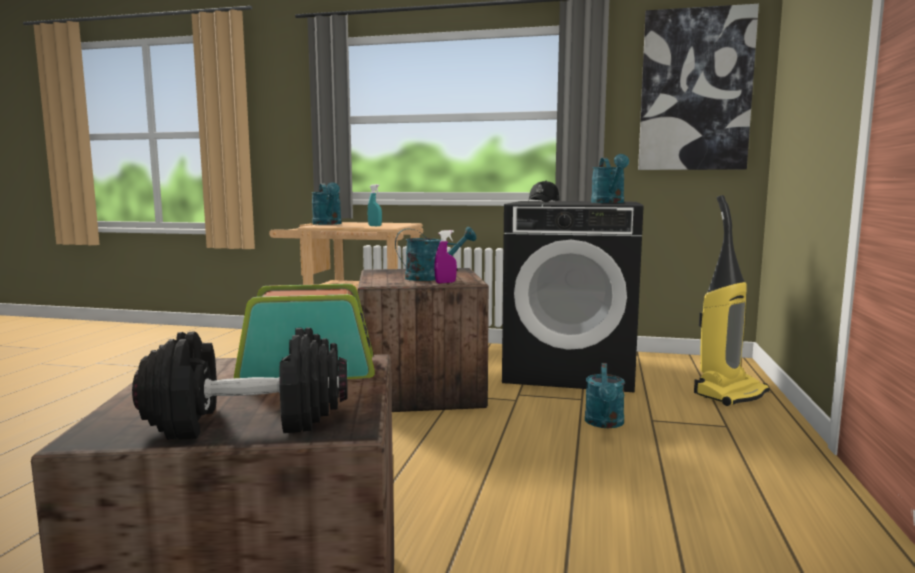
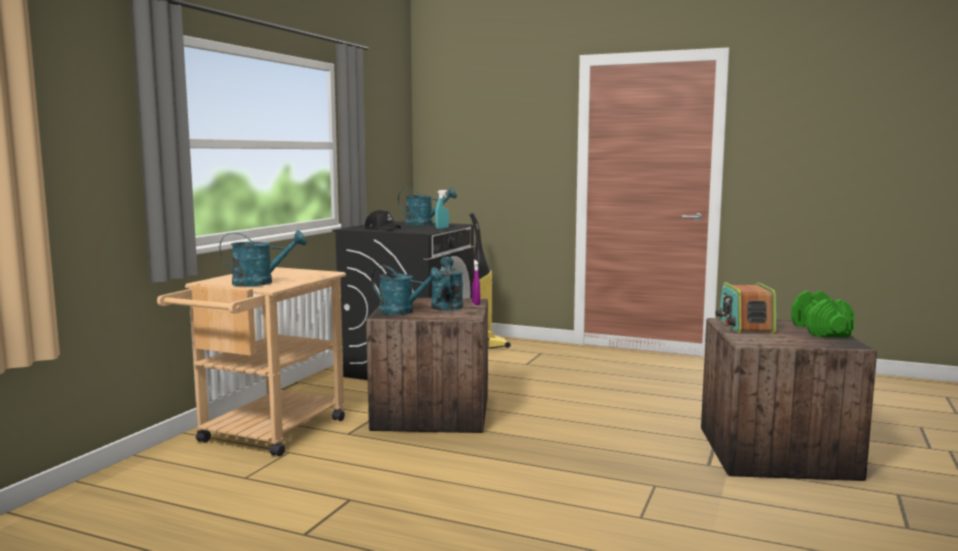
camera: 80 degrees left, 0 degrees up
black dumbbell [132,327,348,440] -> green dumbbell [791,290,855,337]
turquoise spray bottle [368,184,382,226] -> turquoise spray bottle moved to [435,190,449,229]
turquoise watering can [585,363,625,428] -> turquoise watering can moved to [371,265,442,315]
picture [638,4,759,170] -> none

